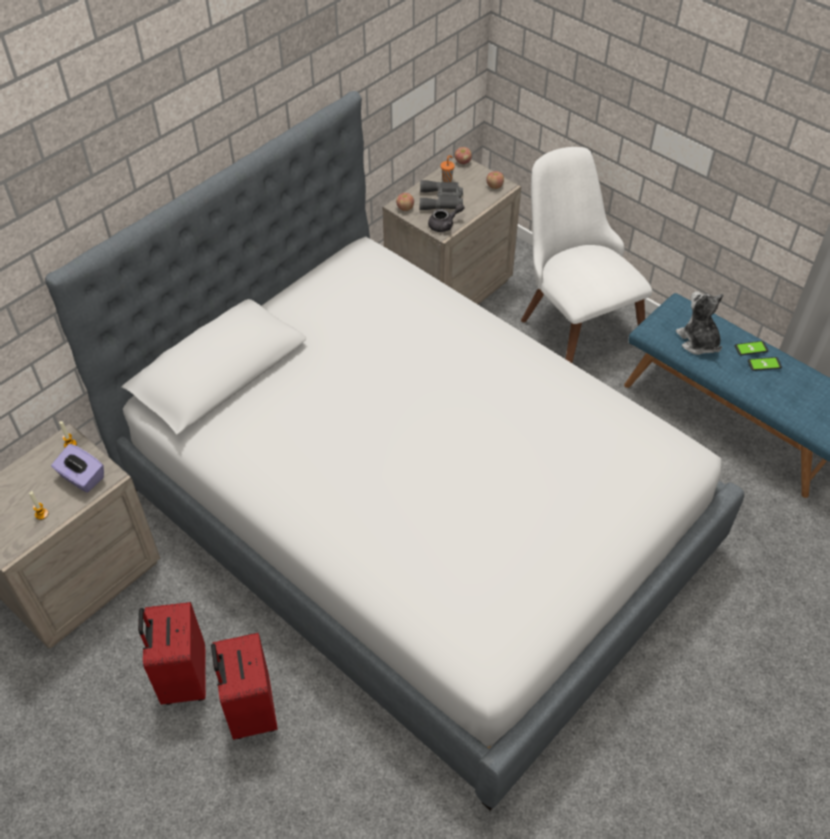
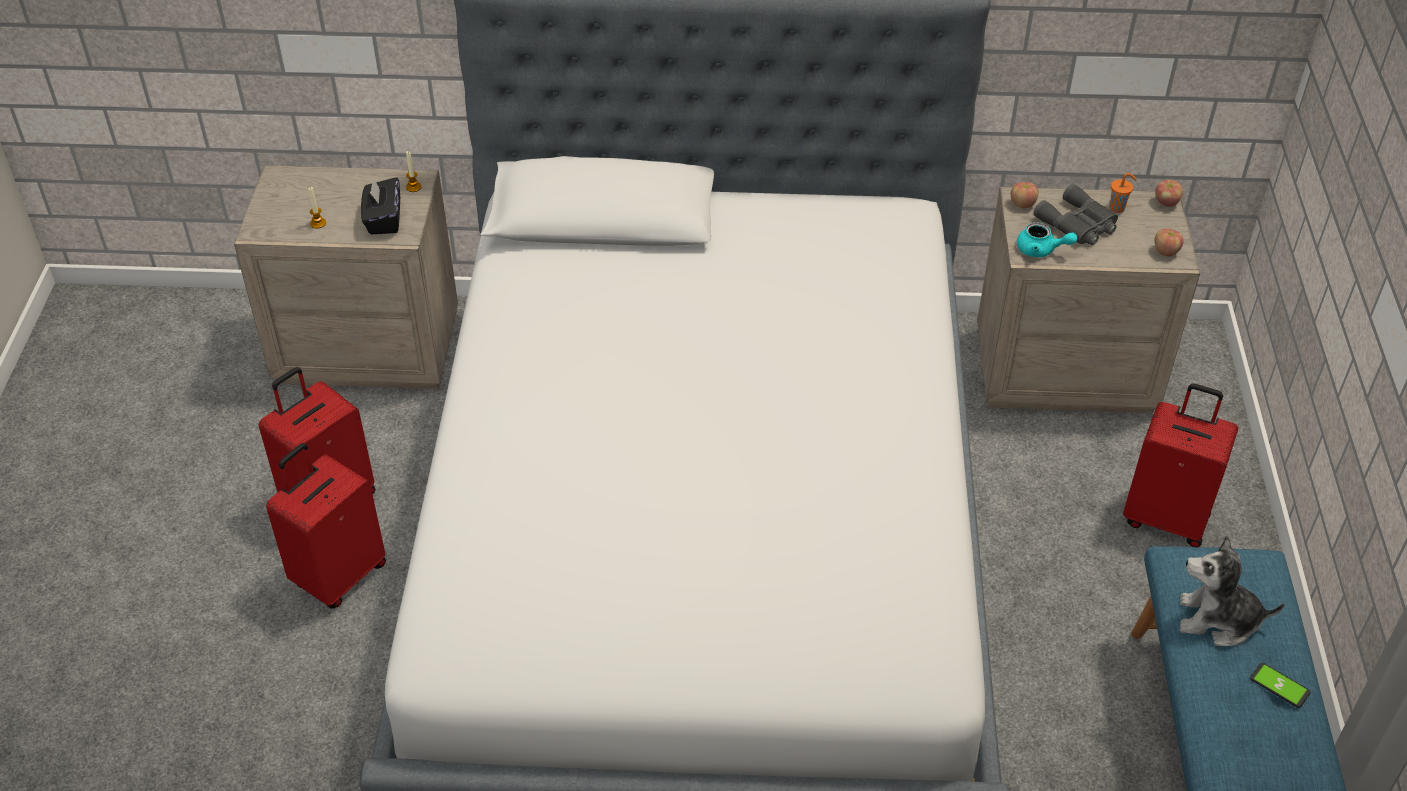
camera: 50 degrees right, 5 degrees down
purple tissue box [51,444,104,493] -> black tissue box [361,177,400,234]
grey teapot [428,203,464,232] -> turquoise teapot [1017,222,1077,257]
white chair [521,147,652,363] -> red suitcase [1123,384,1238,548]
plush toy [676,291,724,355] -> plush toy turned 105 degrees counterclockwise [1180,535,1285,646]
phone [748,357,782,371] -> none

